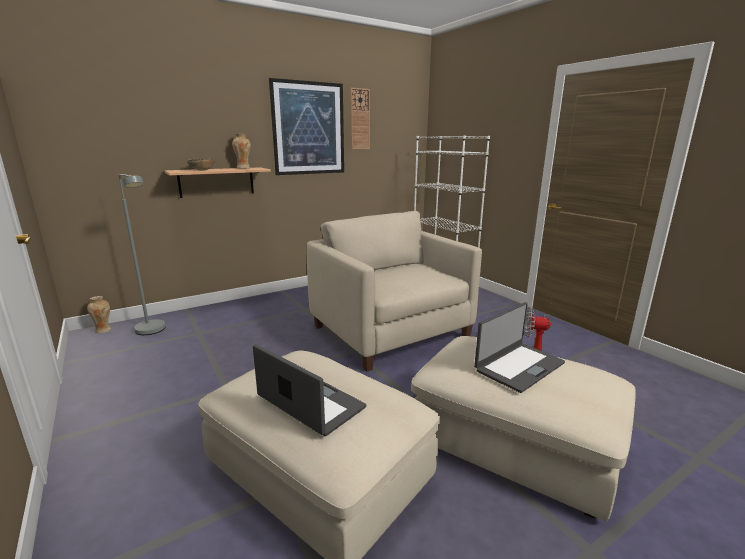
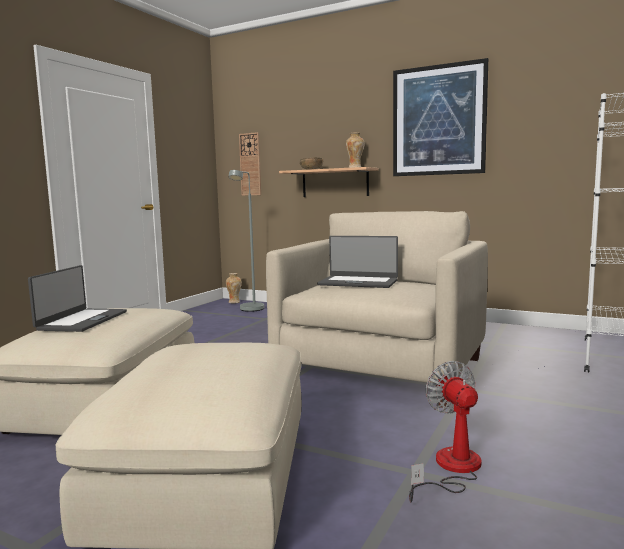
camera: 60 degrees right, 10 degrees down
wall clock [350,88,370,149] -> wall clock moved to [239,132,261,196]
laptop [474,302,565,393] -> laptop moved to [317,236,398,288]

